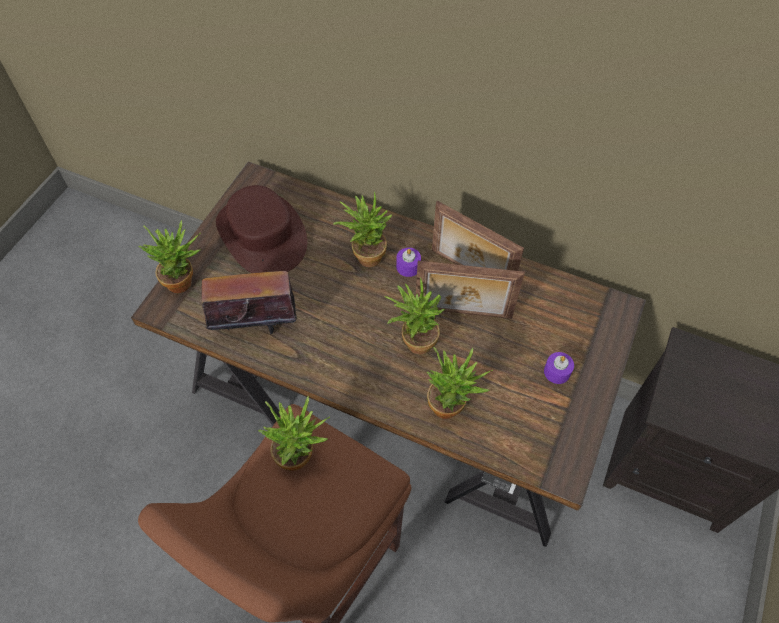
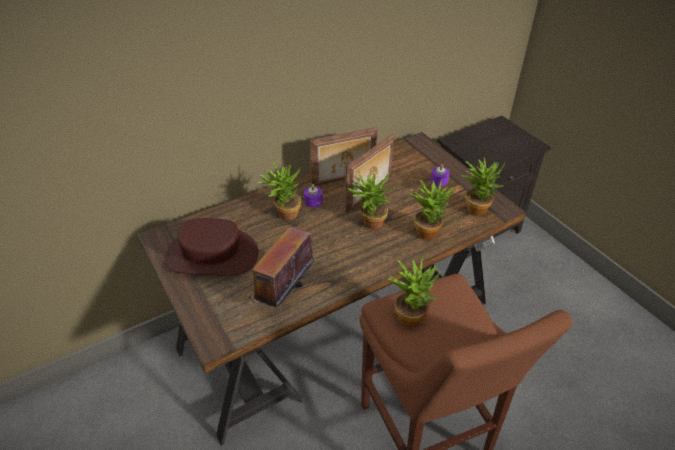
camera: 55 degrees left, 15 degrees down
potted plant [139,220,201,293] -> potted plant moved to [462,157,505,216]

